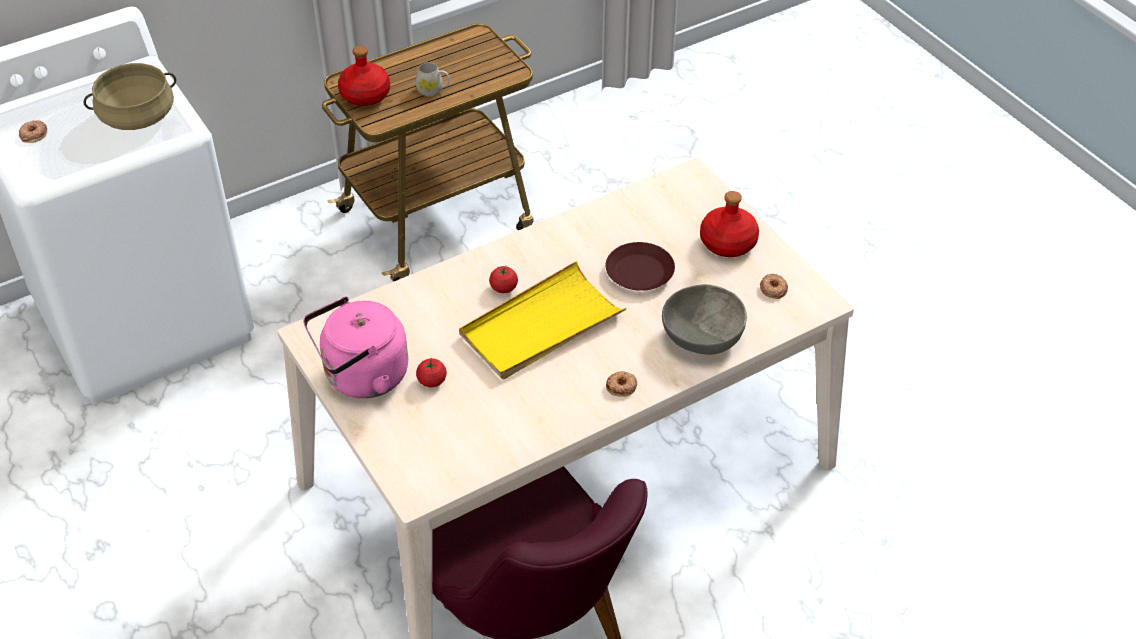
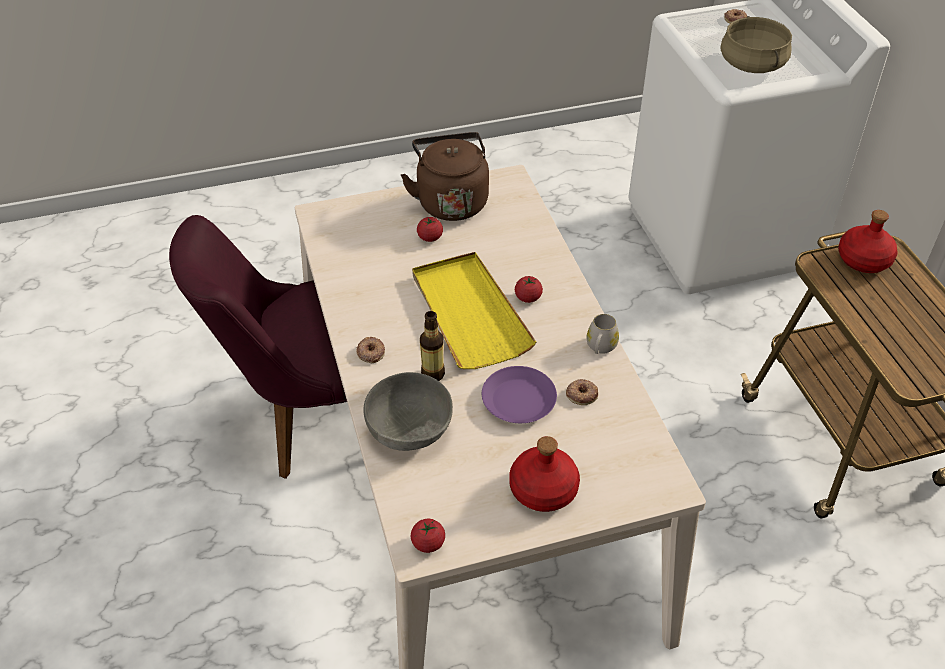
camera: 105 degrees right, 0 degrees up
pink kettle [303,297,408,398] -> brown kettle [401,132,489,221]
white mug [416,62,450,96] -> white mug moved to [587,314,619,354]
brown plate [606,242,675,291] -> purple plate [482,366,557,423]
donut [760,274,788,299] -> donut moved to [566,379,598,405]
none -> tomato [411,519,445,553]
none -> bottle [420,311,445,381]

